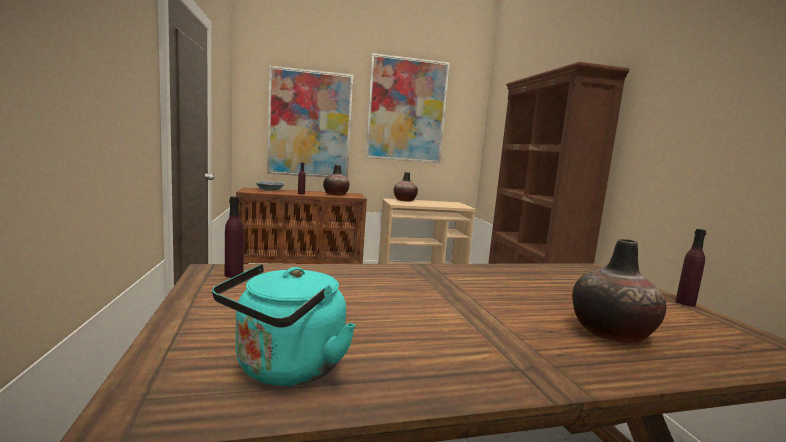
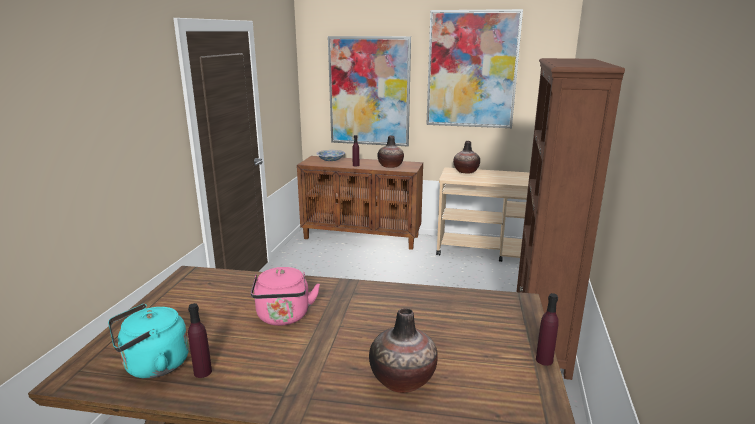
camera: 25 degrees right, 10 degrees up
purple bottle [225,196,244,278] -> purple bottle moved to [188,303,212,378]
none -> pink kettle [251,267,320,326]

